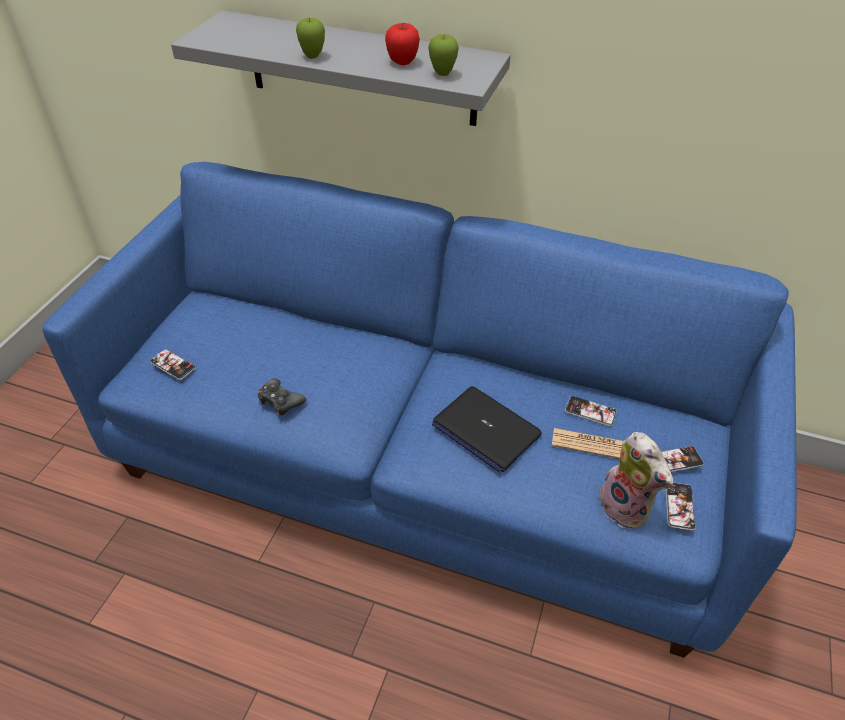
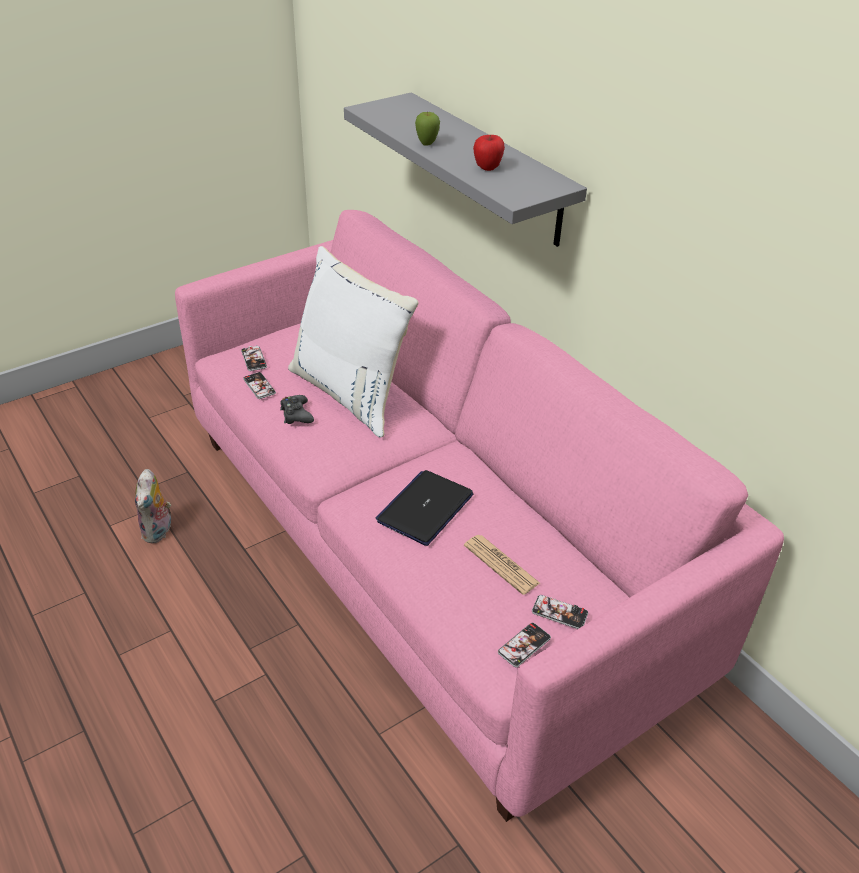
camera: 35 degrees right, 5 degrees down
blue sofa [42,162,797,658] -> pink sofa [175,210,784,822]
apple [428,34,459,76] -> none
laptop [432,386,542,472] -> laptop turned 45 degrees clockwise [375,470,473,546]
phone [565,396,617,426] -> phone moved to [243,372,276,399]
plush toy [597,432,673,528] -> plush toy moved to [135,469,171,543]
none -> white pillow [288,246,418,438]

